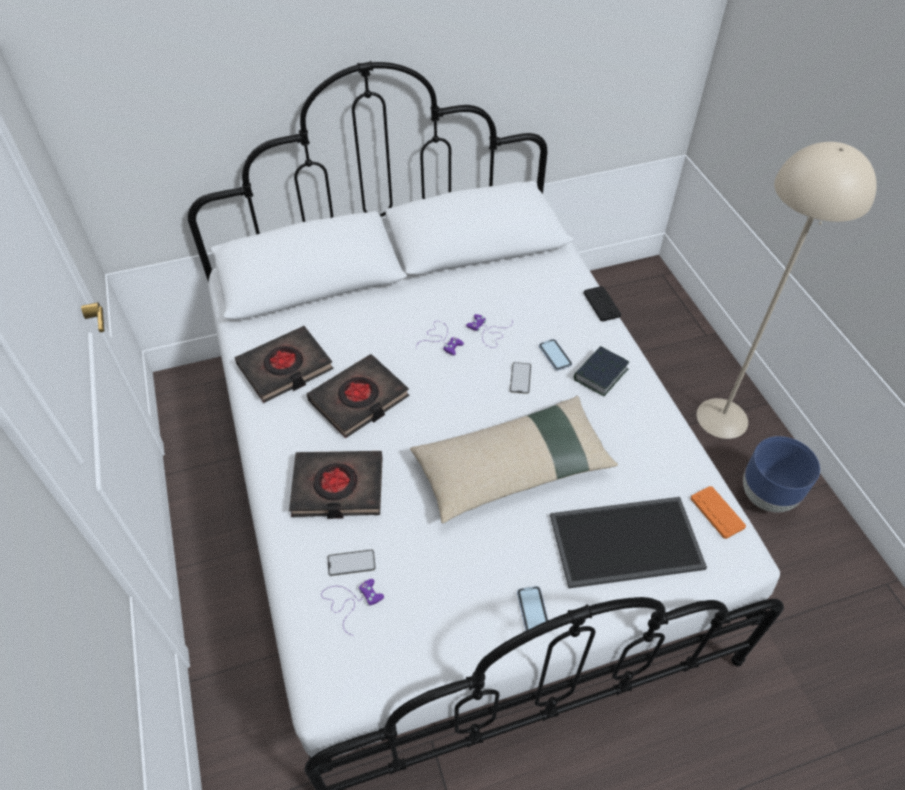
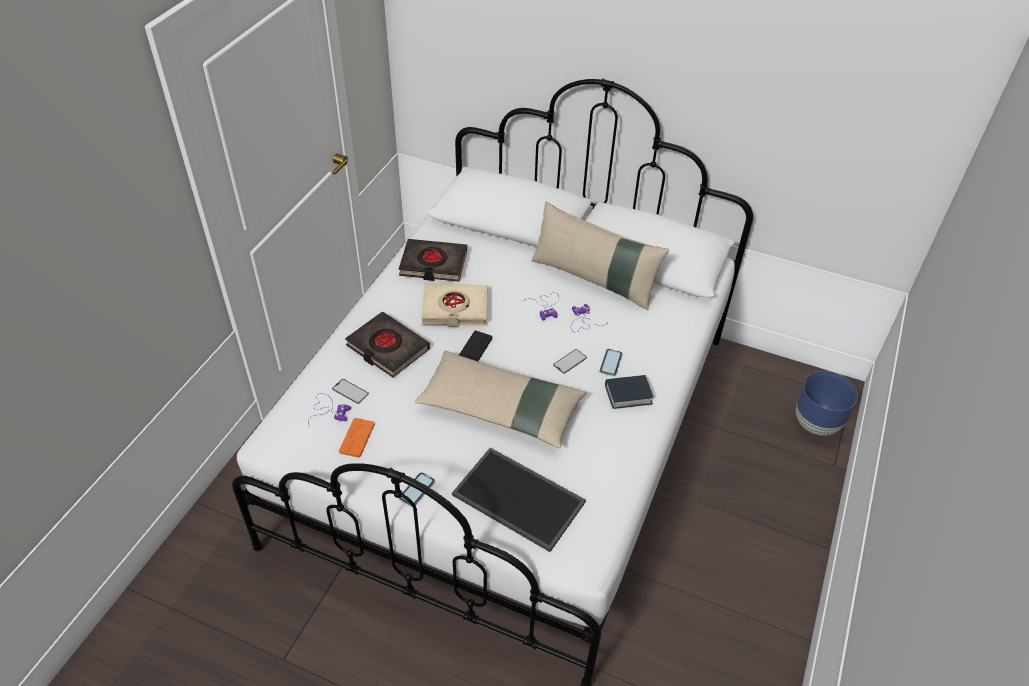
camera: 40 degrees right, 5 degrees down
black book [307,354,410,438] -> beige book [421,284,487,327]
black game controller [584,286,621,322] -> black game controller moved to [459,331,492,361]
orange game controller [691,486,746,539] -> orange game controller moved to [339,418,375,458]
beige floor lamp [696,142,877,439] -> none
blue planter [743,436,820,513] -> blue planter moved to [796,371,858,436]
none -> beige pillow [531,202,669,310]

